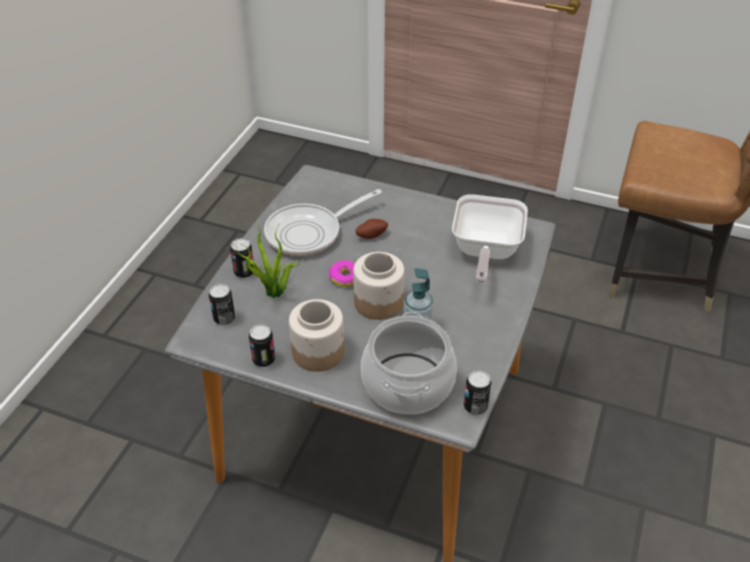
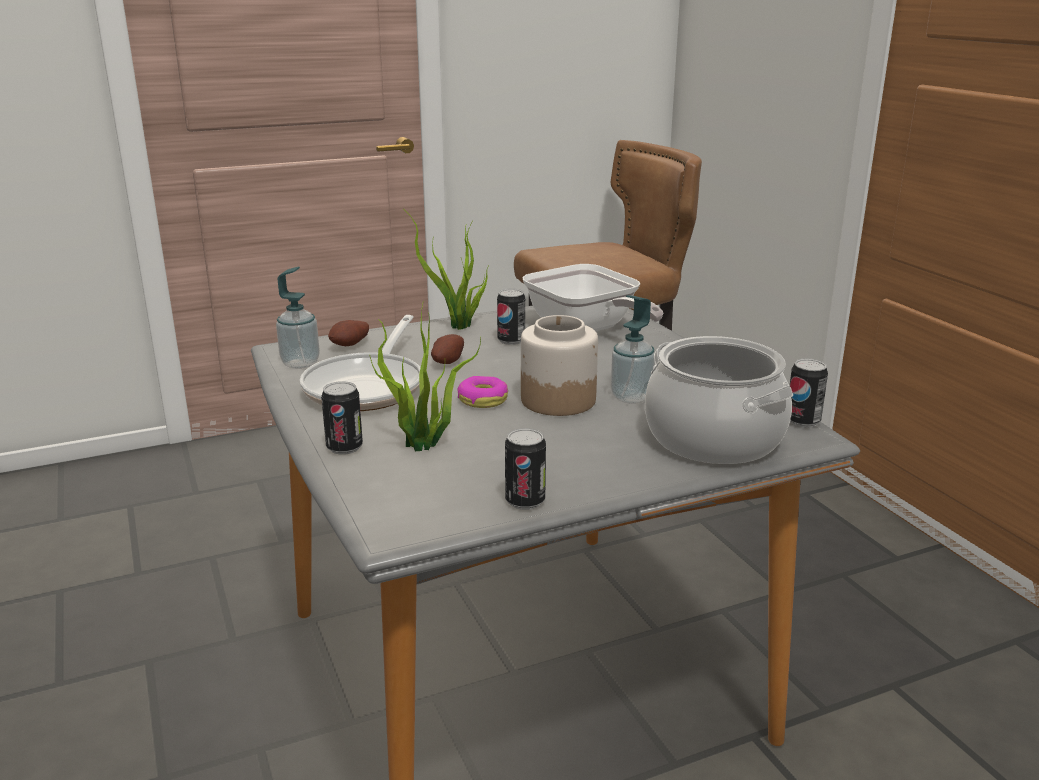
camera: 45 degrees left, 20 degrees down
can [209,284,235,325] -> can moved to [497,289,525,345]
jar [289,299,344,372] -> none
none -> soap dispenser [276,266,320,369]
none -> potato [328,320,369,346]
none -> potted plant [403,208,489,330]

